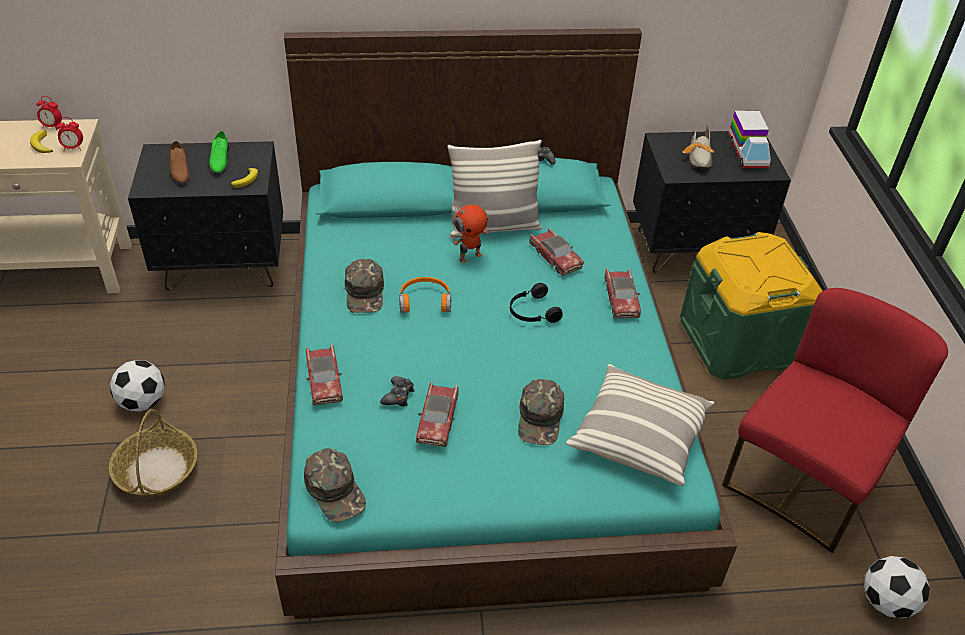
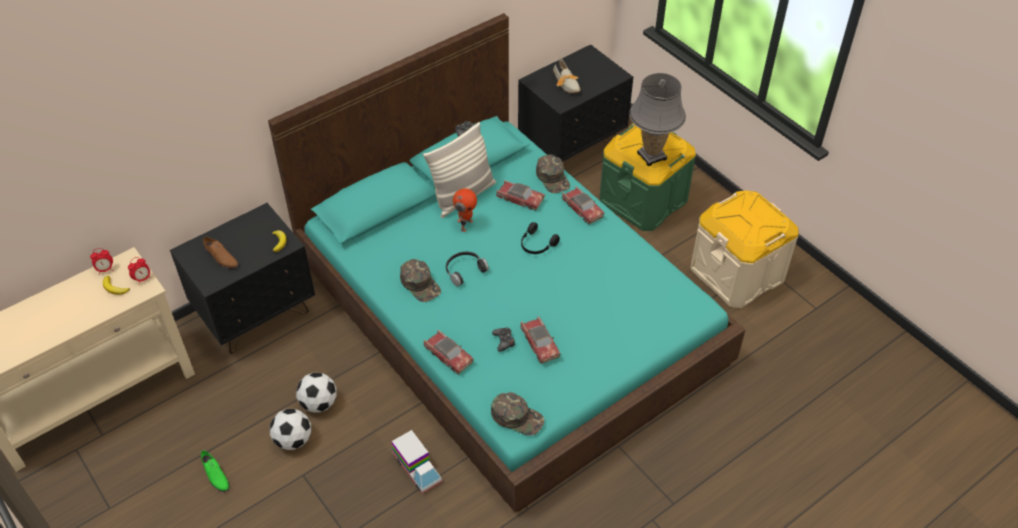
camera: 30 degrees left, 5 degrees up
basket [109,409,197,497] -> none
green shoe [209,131,229,174] -> green shoe moved to [201,450,230,492]
orange headphones [399,277,451,313] -> black headphones [446,251,489,287]
green cap [518,379,564,445] -> green cap moved to [536,154,570,193]
pillow [566,364,714,486] -> none
red chair [722,288,948,553] -> beige storage box [691,191,798,308]
toy truck [728,111,771,168] -> toy truck moved to [392,430,442,494]
football [864,556,930,618] -> football moved to [296,373,337,413]
none -> grey table lamp [629,73,686,166]

